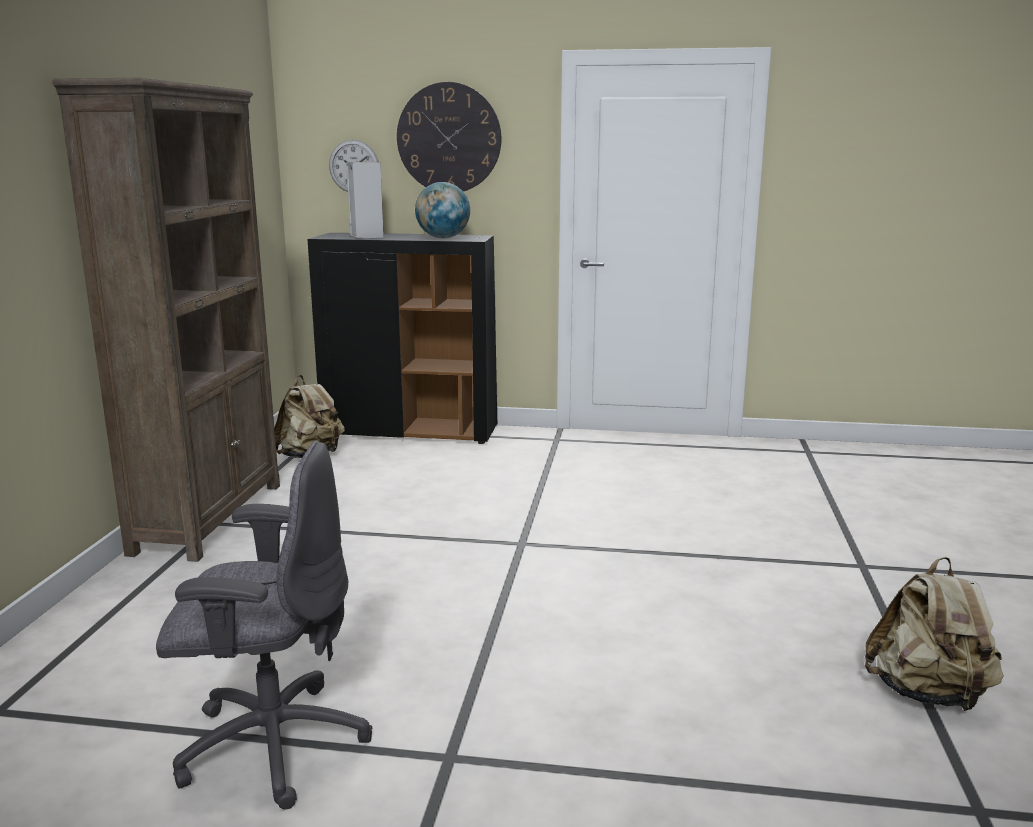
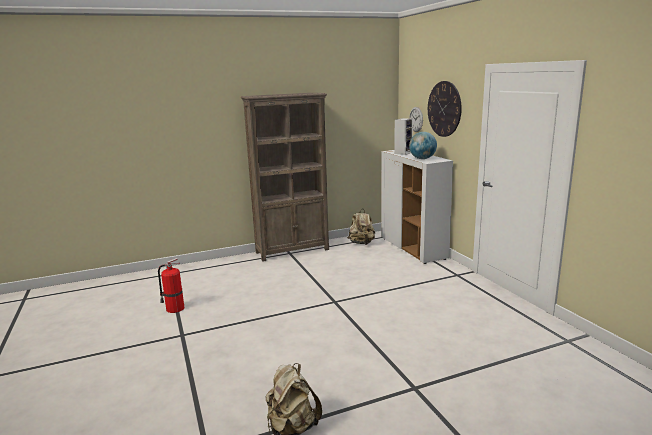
camera: 60 degrees right, 0 degrees up
grey office chair [156,441,373,809] -> fire extinguisher [158,258,185,313]
black cabinet [307,233,497,444] -> white cabinet [381,150,453,264]

